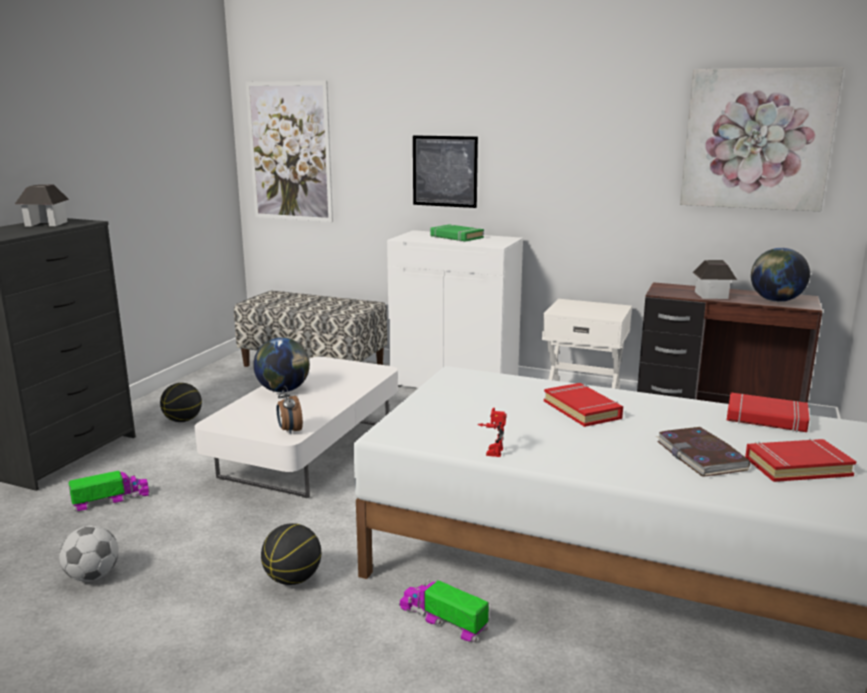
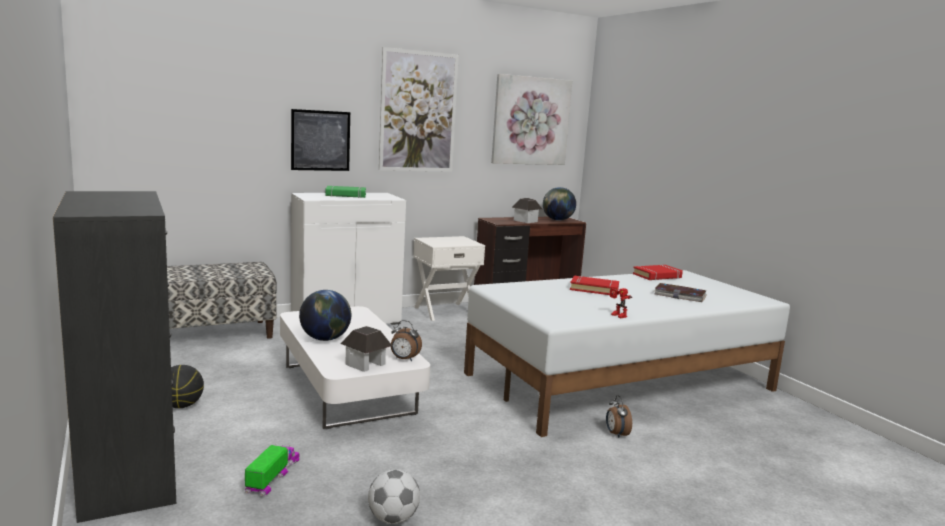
camera: 50 degrees left, 5 degrees down
toy house [15,184,69,226] -> toy house moved to [340,326,392,372]
picture [246,81,333,222] -> picture moved to [379,47,459,172]
basketball [261,523,321,585] -> none
toy truck [399,579,489,642] -> alarm clock [606,395,632,438]
red book [745,439,856,482] -> none

